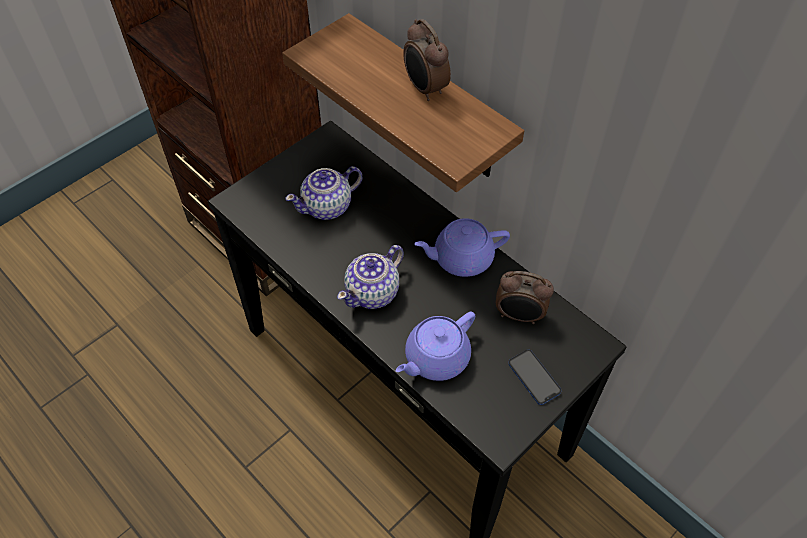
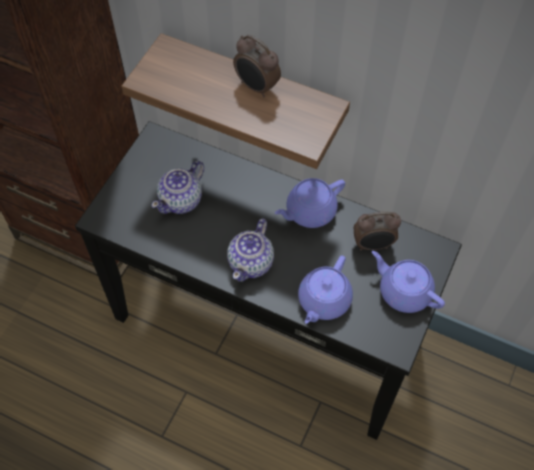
camera: 20 degrees left, 5 degrees up
phone [508,349,561,405] -> purple teapot [372,251,445,313]

